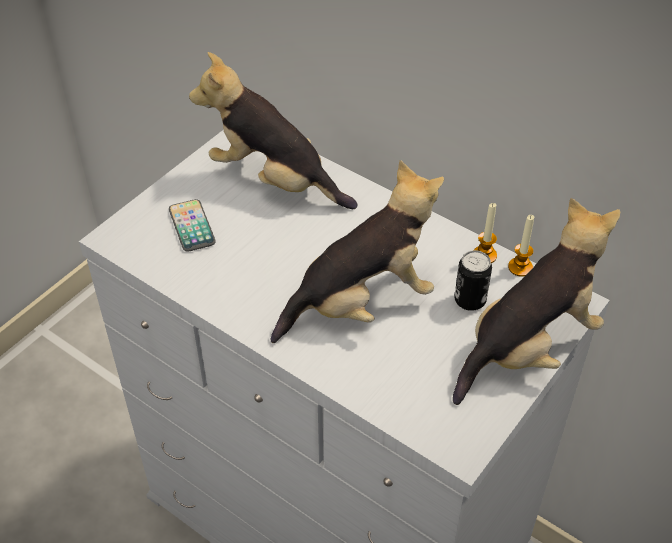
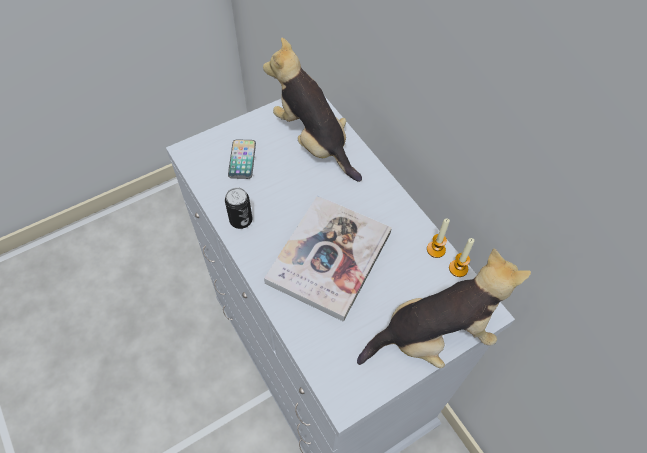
camera: 20 degrees right, 10 degrees up
plush toy [271,160,444,343] -> book [264,195,392,322]
can [454,250,492,311] -> can moved to [225,187,253,229]

